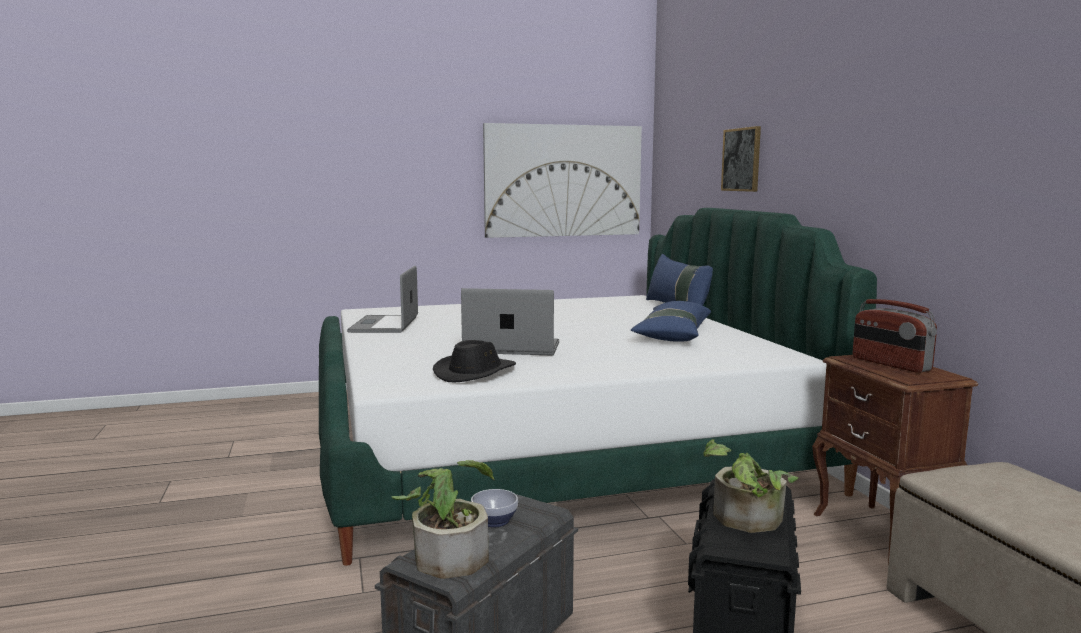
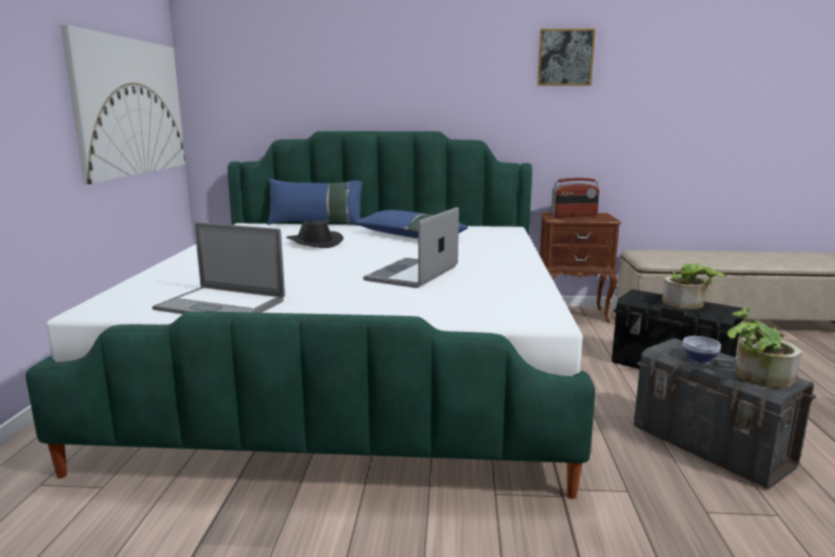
camera: 70 degrees left, 5 degrees up
black hat [433,340,516,382] -> black hat moved to [286,220,344,248]
picture [721,126,761,192] -> picture moved to [537,28,596,86]

